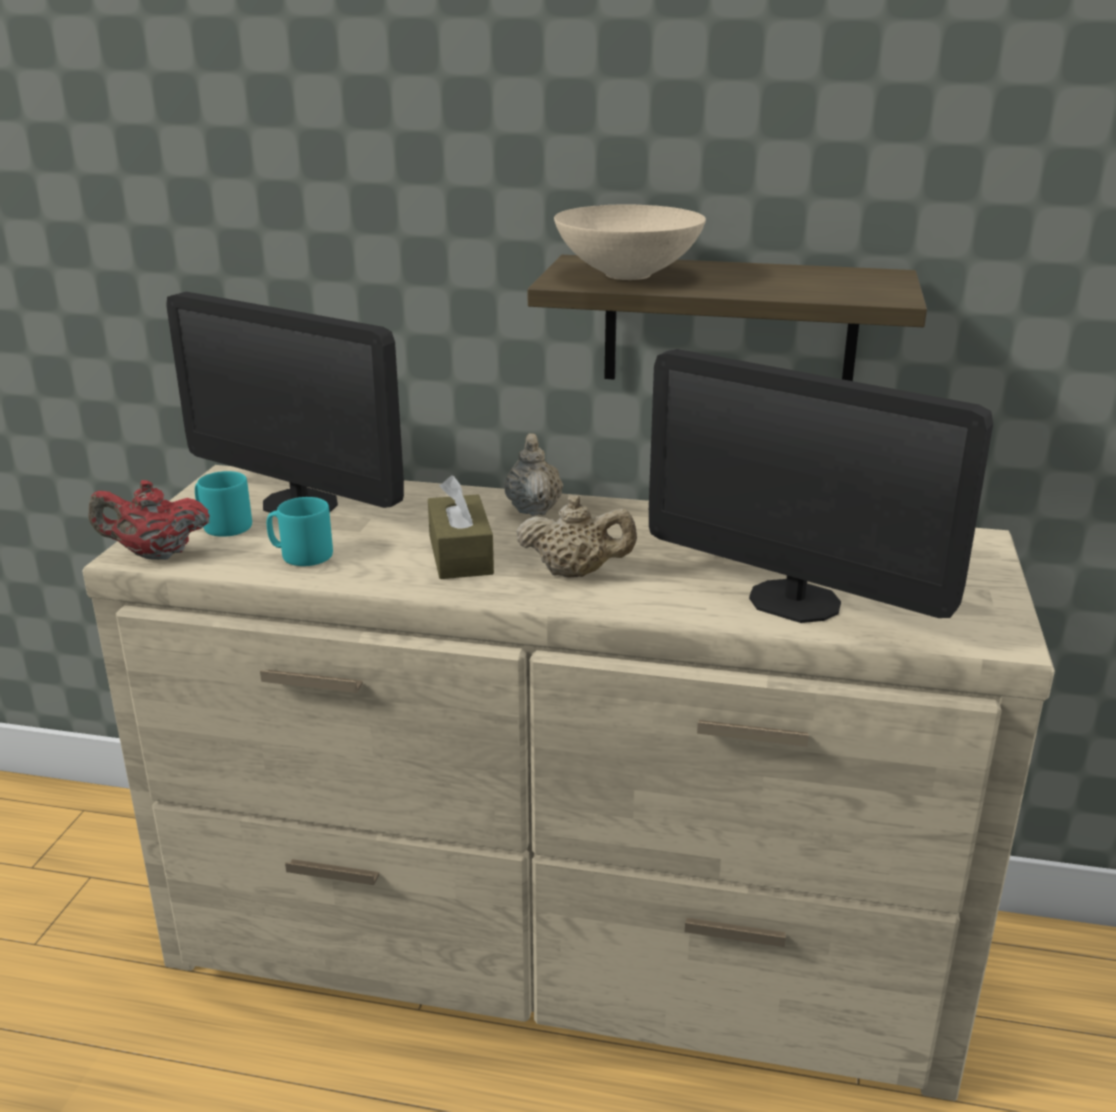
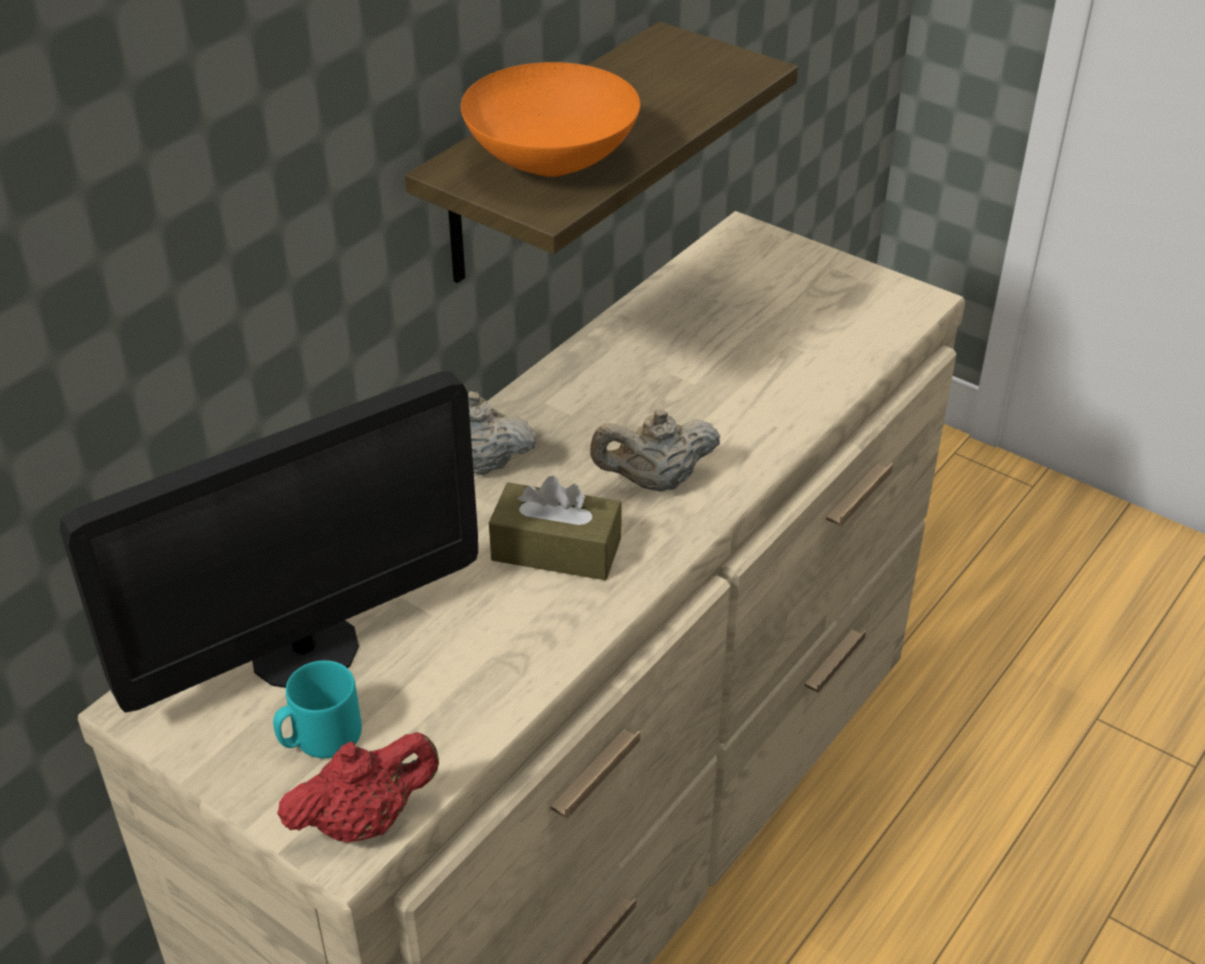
camera: 65 degrees left, 15 degrees up
red teapot [89,480,210,560] -> red teapot turned 135 degrees counterclockwise [277,732,439,842]
turquoise mug [267,497,333,566] -> none
beige teapot [516,495,637,578] -> beige teapot turned 135 degrees counterclockwise [590,409,721,492]
beige bowl [554,205,706,280] -> orange bowl [461,62,640,177]
monitor [649,349,993,623] -> none

